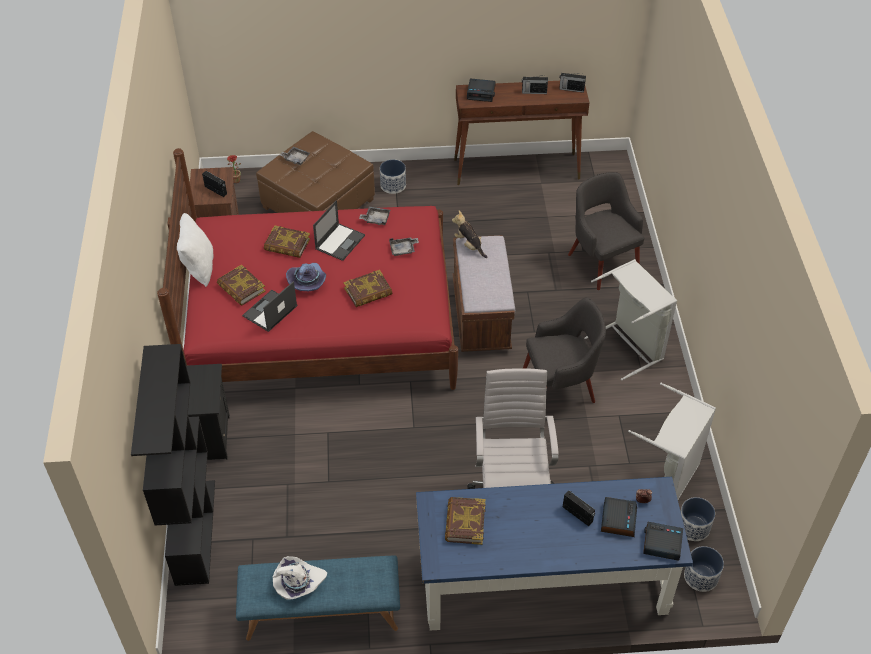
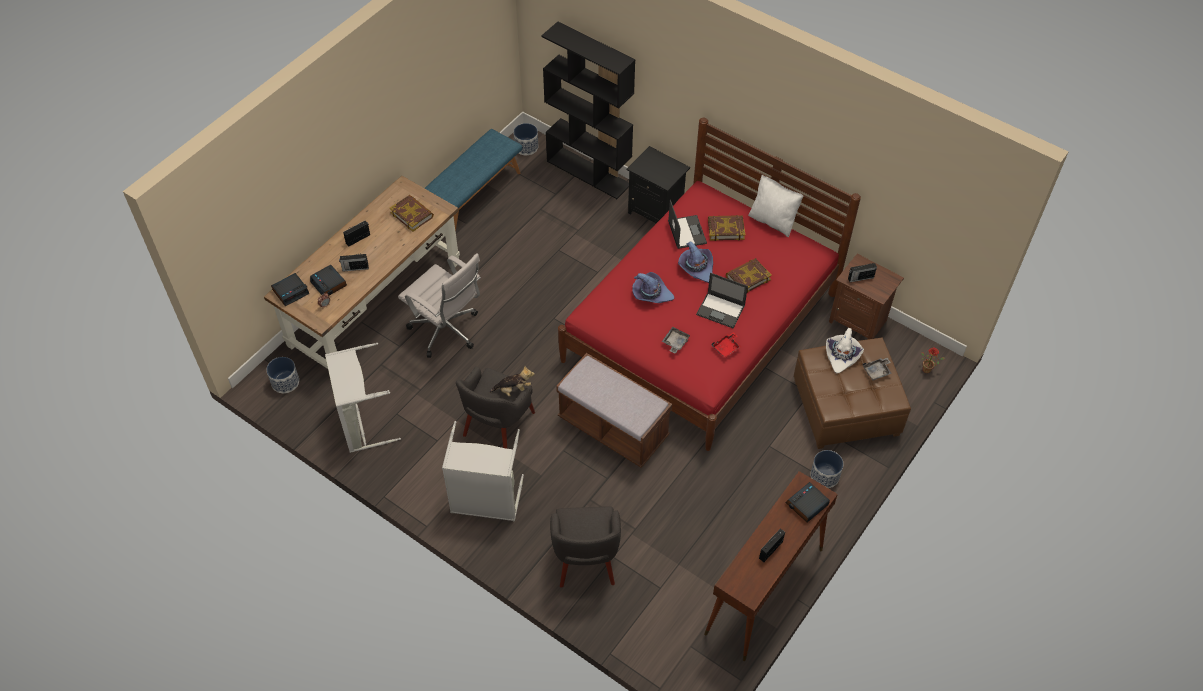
camera: 130 degrees right, 5 degrees up
white hat [273,556,327,600] -> white hat moved to [826,328,864,374]
laptop [313,200,365,261] -> laptop turned 45 degrees counterclockwise [696,273,748,328]
book [344,270,392,307] -> purple hat [632,272,674,303]
grey tray [359,207,390,225] -> red tray [712,332,742,358]
blue desk [416,477,693,631] -> brown desk [264,176,460,369]
plush toy [452,211,487,258] -> plush toy moved to [489,366,535,397]
radio [559,73,586,93] -> radio moved to [343,221,370,247]
grey armchair [568,172,644,290] -> grey armchair turned 75 degrees clockwise [550,506,621,588]
planter [681,497,715,541] -> planter moved to [513,123,538,155]

